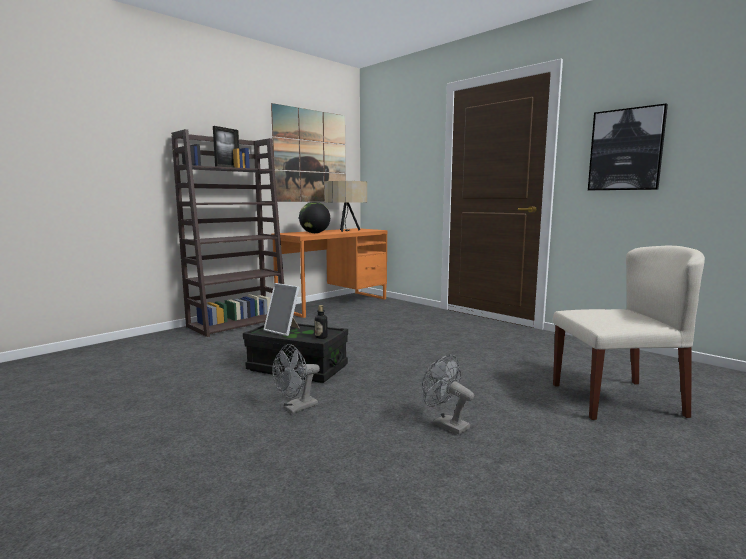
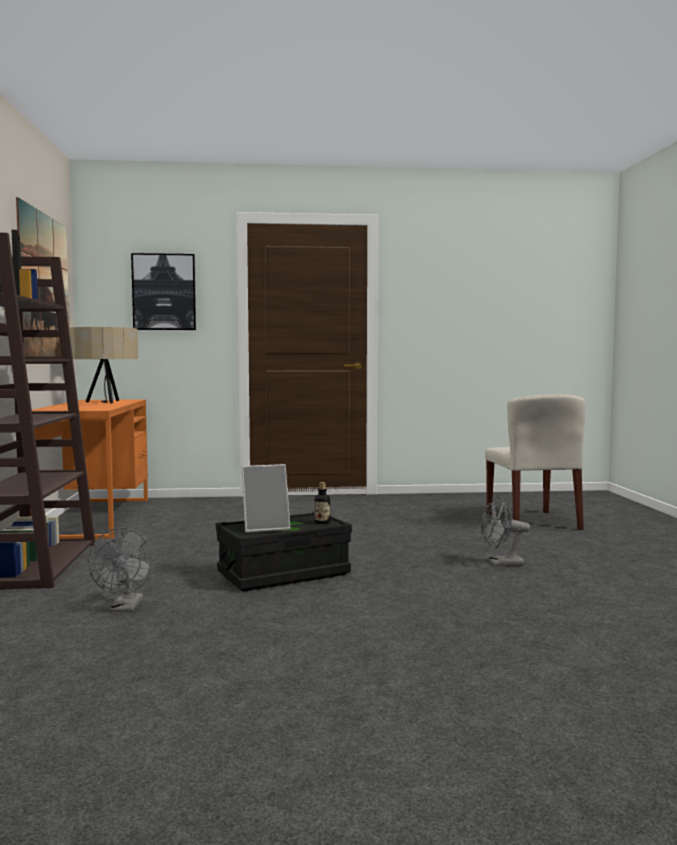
camera: 50 degrees left, 5 degrees down
grey fan [272,344,320,414] -> grey fan moved to [88,528,154,612]
globe [299,202,330,233] -> none
beige chair [553,246,705,420] -> beige chair turned 135 degrees clockwise [485,394,585,532]
picture [588,104,668,190] -> picture moved to [131,253,196,330]

